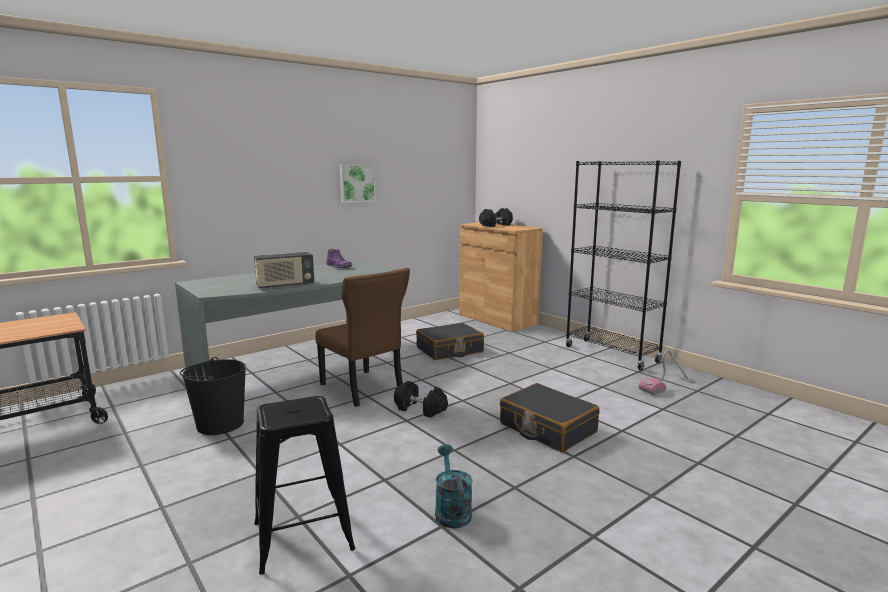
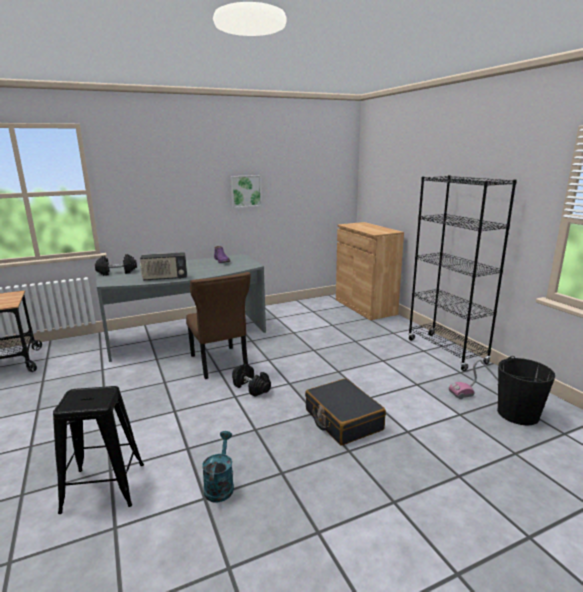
camera: 15 degrees right, 5 degrees up
black bucket [180,357,246,435] -> black bucket moved to [497,356,555,426]
black suitcase [416,323,484,360] -> none
black dumbbell [479,208,513,227] -> black dumbbell moved to [95,254,137,276]

